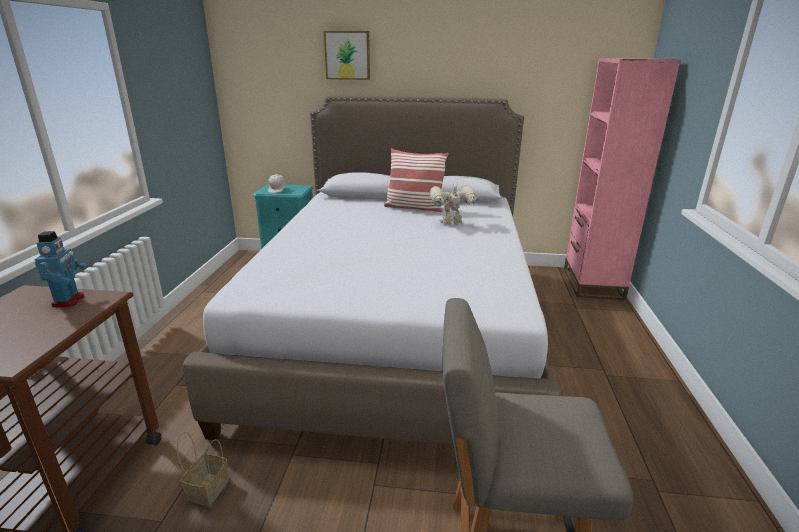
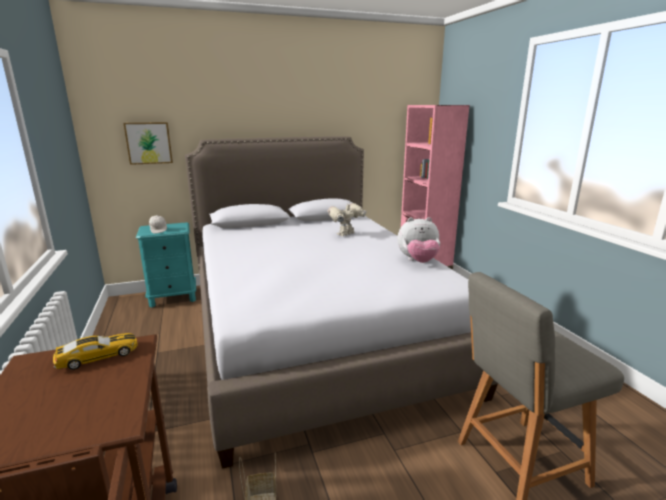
camera: 25 degrees left, 5 degrees down
toy robot [35,231,88,307] -> toy car [53,333,138,370]
picture [324,31,370,80] -> picture moved to [124,122,173,165]
pillow [384,148,449,212] -> none
none -> plush toy [397,217,440,263]

